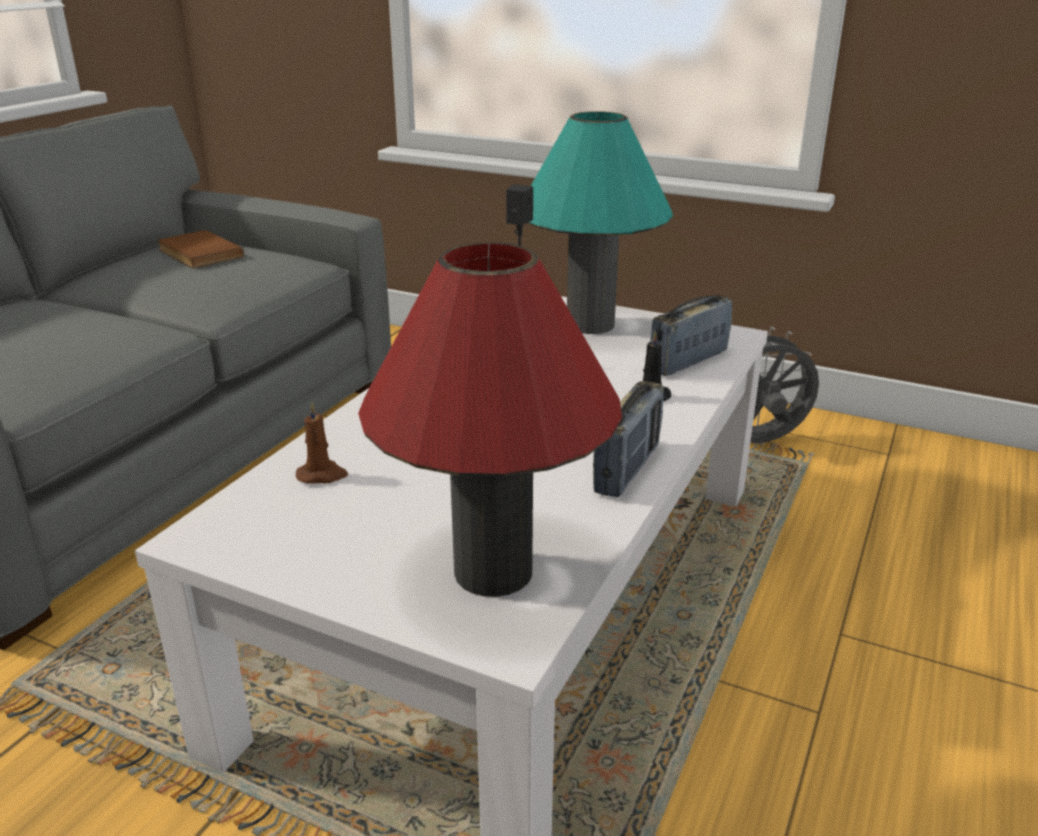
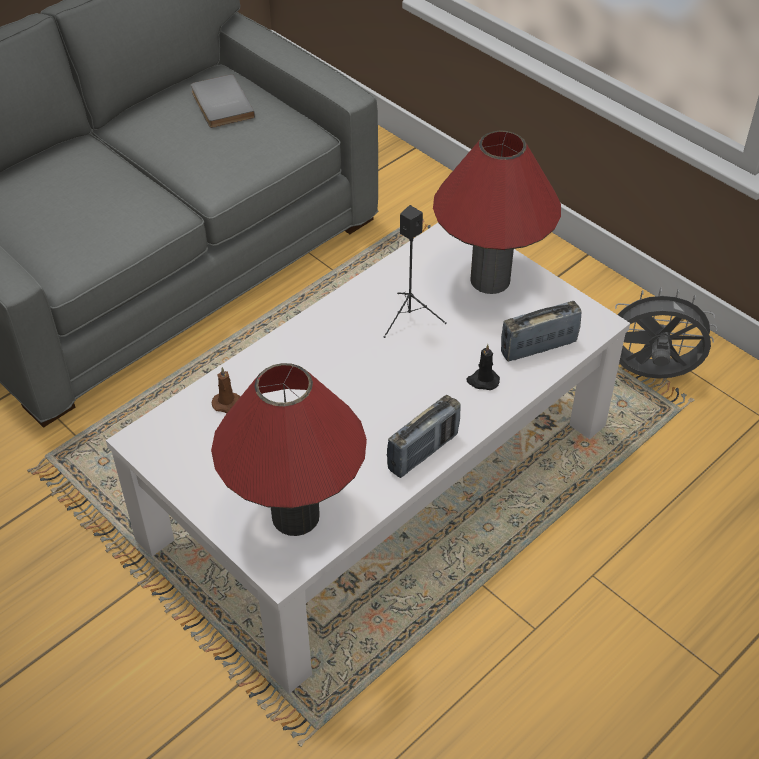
camera: 20 degrees right, 20 degrees up
brown book [157,230,244,268] -> grey book [191,74,255,128]
turquoise table lamp [528,111,673,334] -> red table lamp [433,131,561,294]

